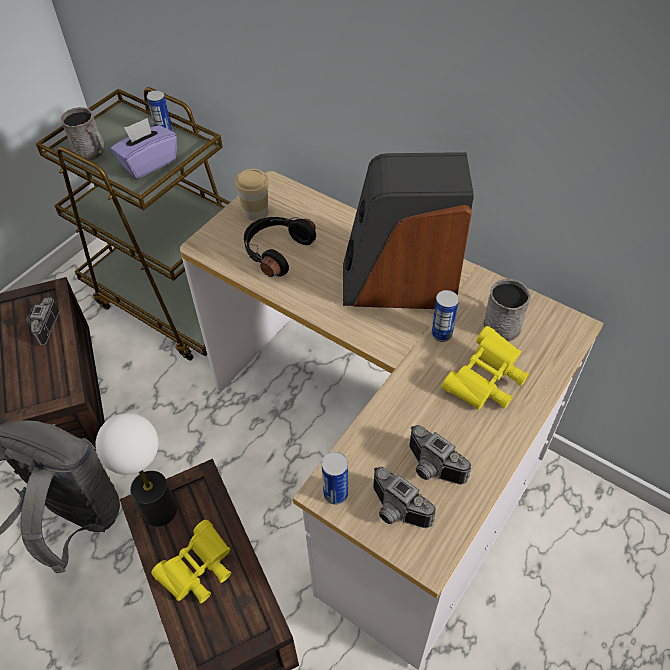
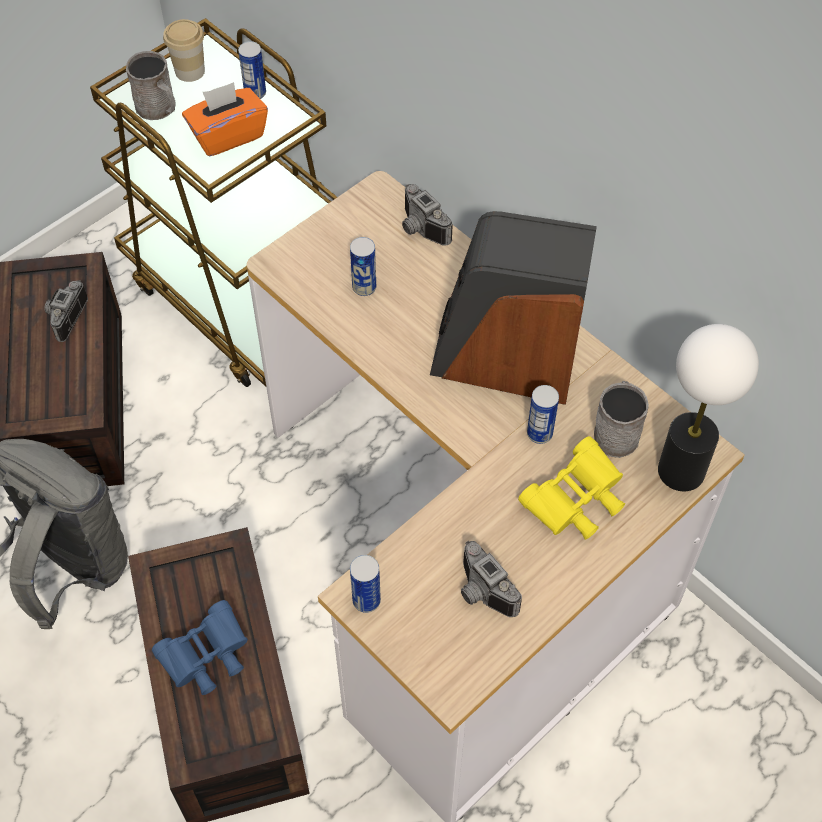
camera: 10 degrees right, 5 degrees up
table lamp [96,413,177,527] -> table lamp moved to [658,324,759,491]
purple tissue box [110,118,177,179] -> orange tissue box [182,82,268,156]
yellow binoculars [151,520,231,603] -> blue binoculars [152,600,248,695]
cup [235,169,269,221] -> cup moved to [163,19,205,82]
black headphones [244,217,316,277] -> can [350,237,376,296]
camera [373,467,436,528] -> camera moved to [402,184,453,245]

